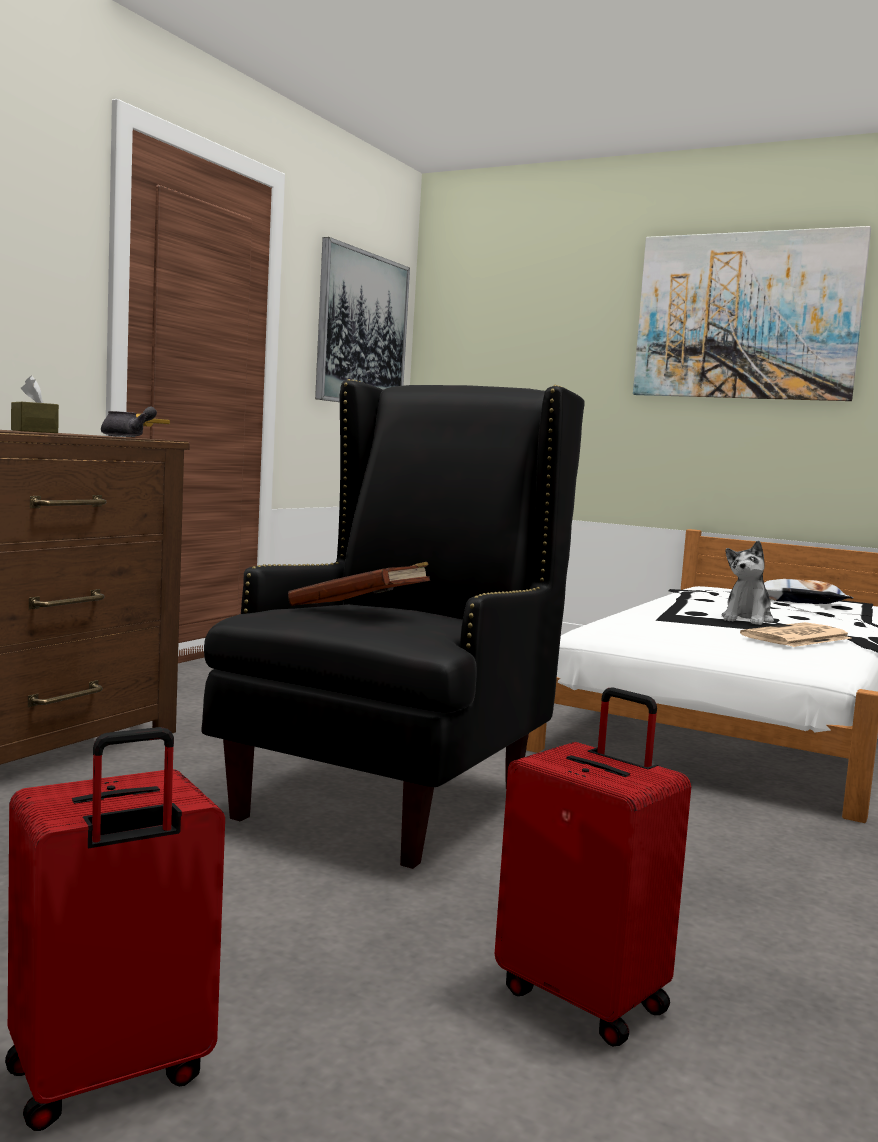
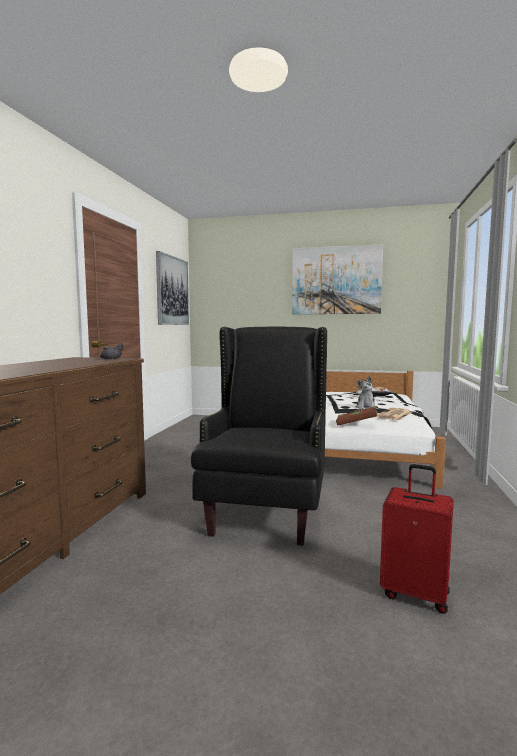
camera: 15 degrees left, 0 degrees up
red suitcase [5,727,225,1131] -> none
brown tissue box [11,375,59,433] -> none
brown book [288,562,430,606] -> brown book moved to [336,406,377,426]

